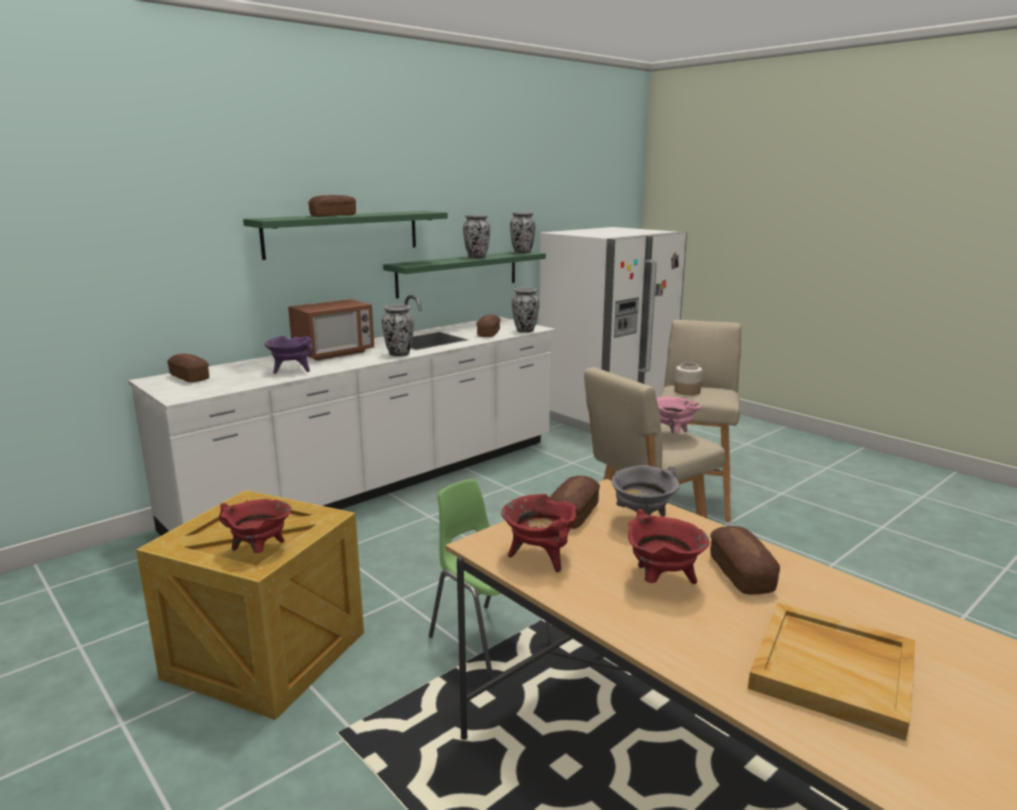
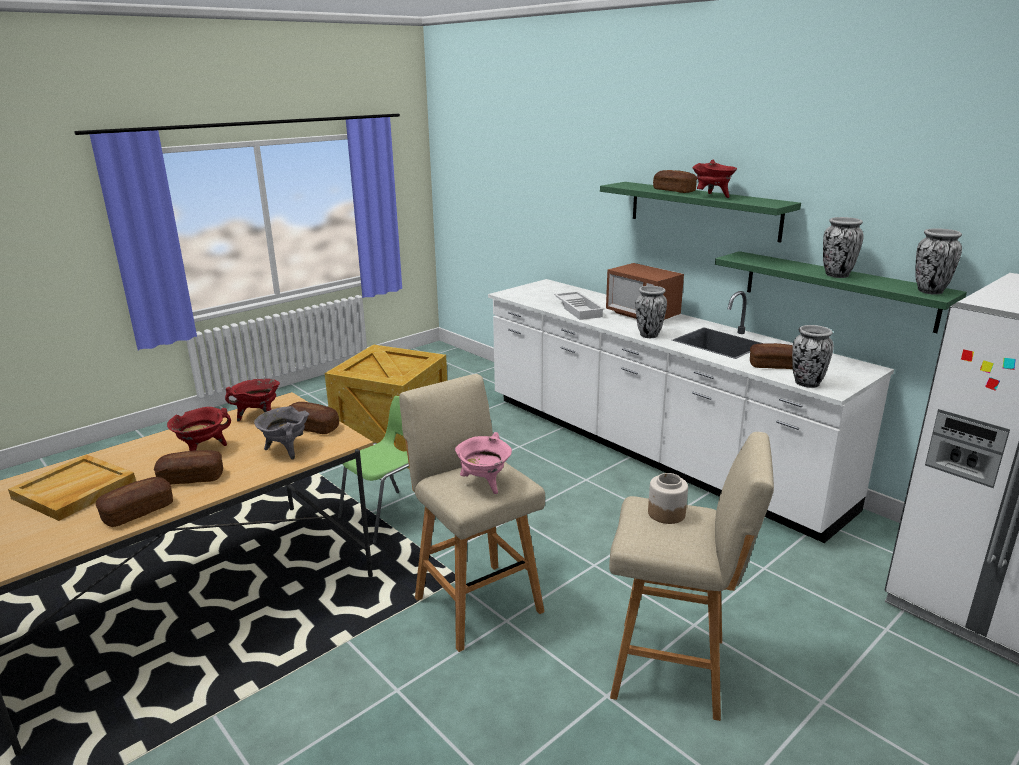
camera: 90 degrees right, 5 degrees up
bread [167,354,209,382] -> bread moved to [96,477,173,527]
red cooking pot [219,499,291,553] -> red cooking pot moved to [692,160,737,198]
purple cooking pot [264,336,313,374] -> white tray [554,291,605,320]

